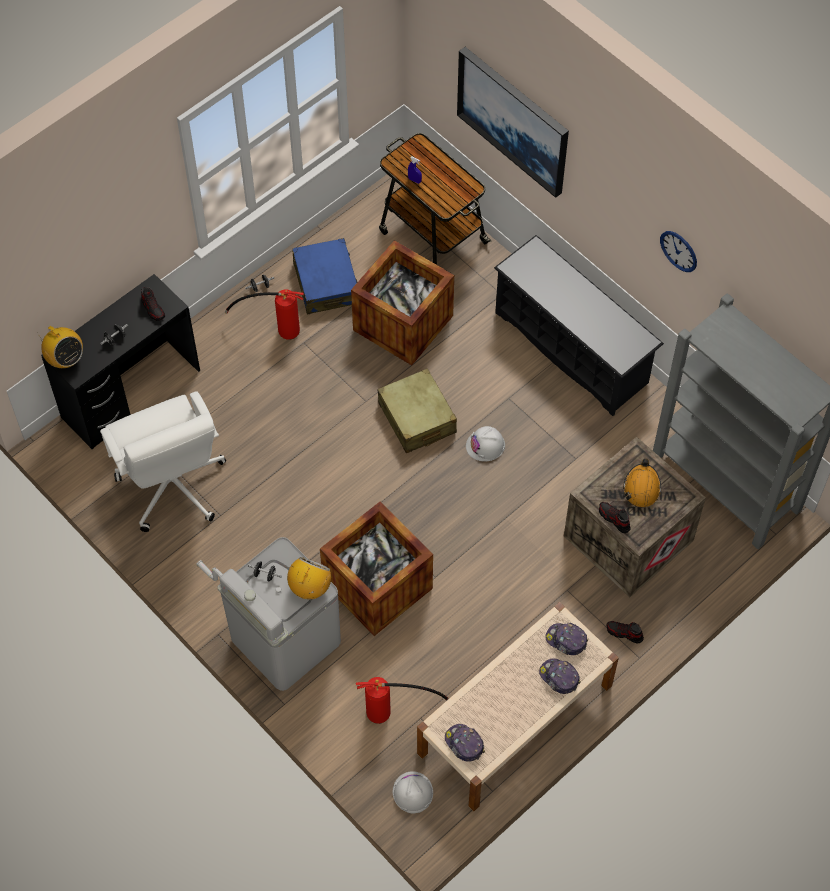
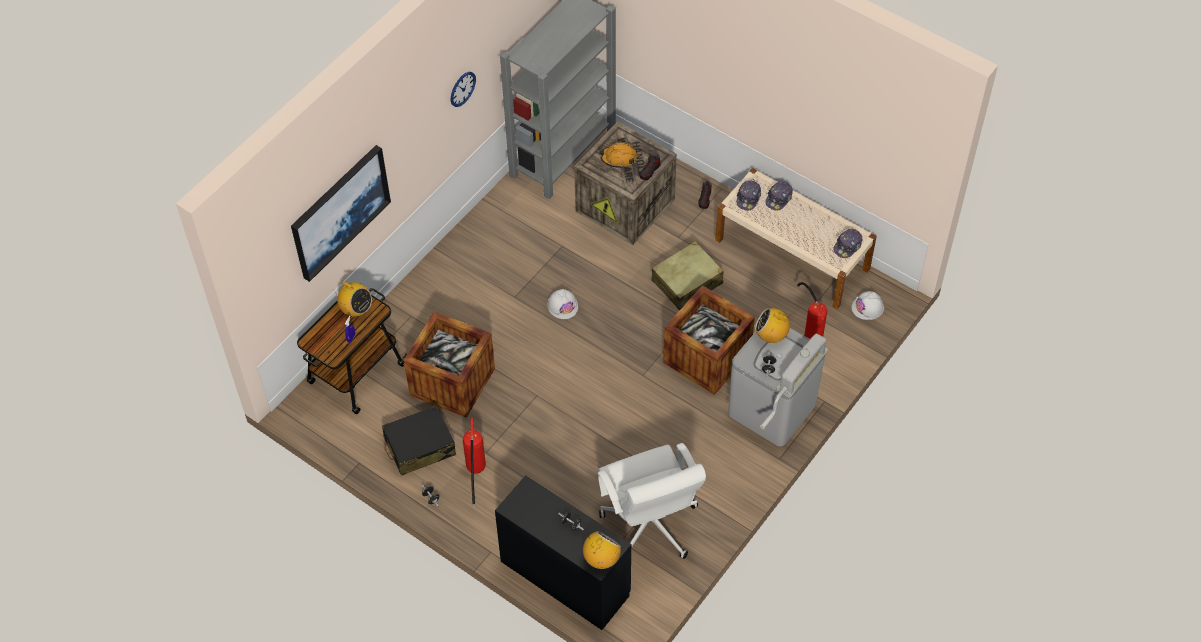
camera: 100 degrees left, 5 degrees down
white office chair [100,391,226,532] -> white office chair turned 105 degrees clockwise [598,443,706,559]
shoe [141,287,165,321] -> none
blue suitcase [292,238,357,314] -> black suitcase [382,406,456,476]
beige suitcase [378,368,457,453] -> beige suitcase moved to [652,241,724,310]
black shoe rack [494,235,664,416] -> none
none -> radio [335,282,372,317]

